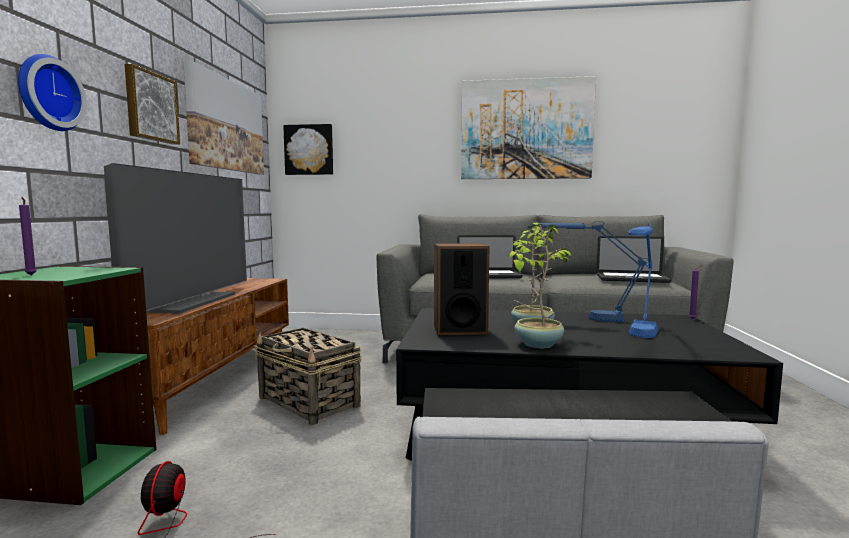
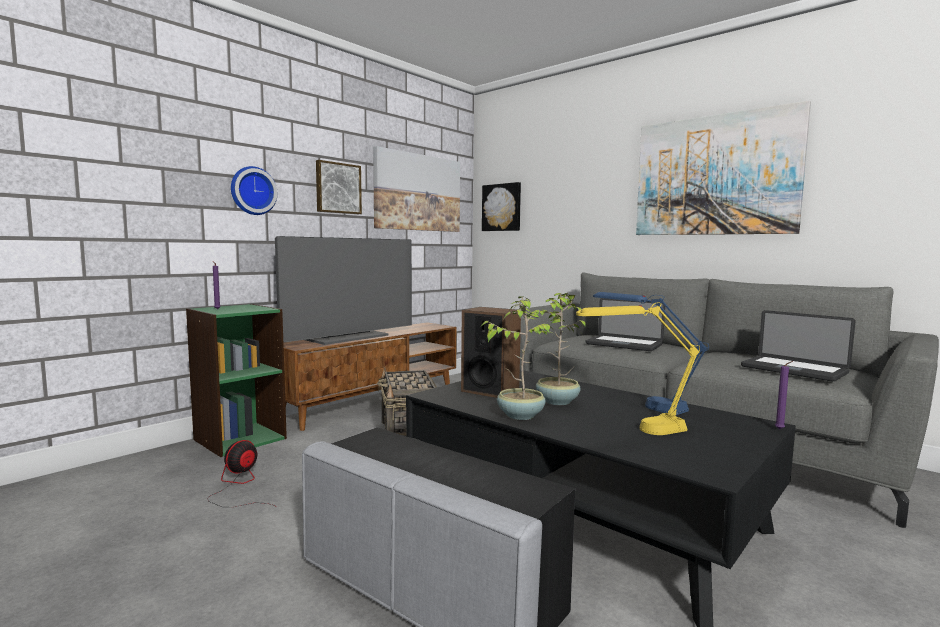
camera: 35 degrees right, 0 degrees up
blue table lamp [628,224,658,338] -> yellow table lamp [576,303,700,435]

